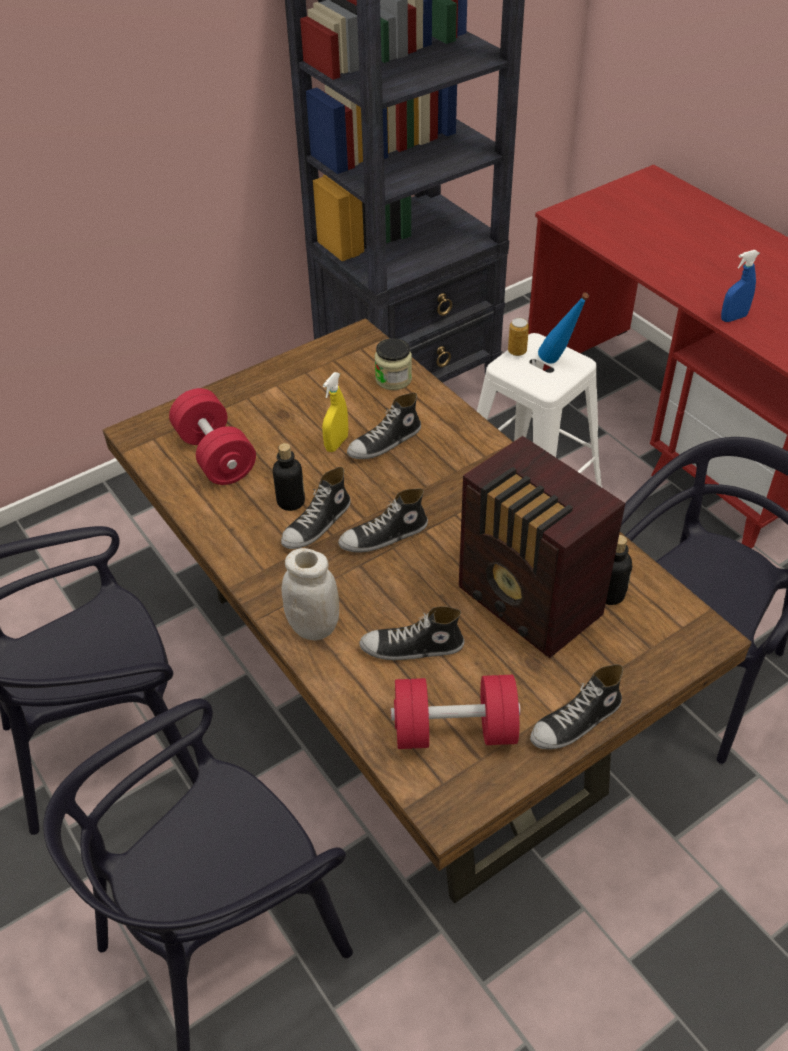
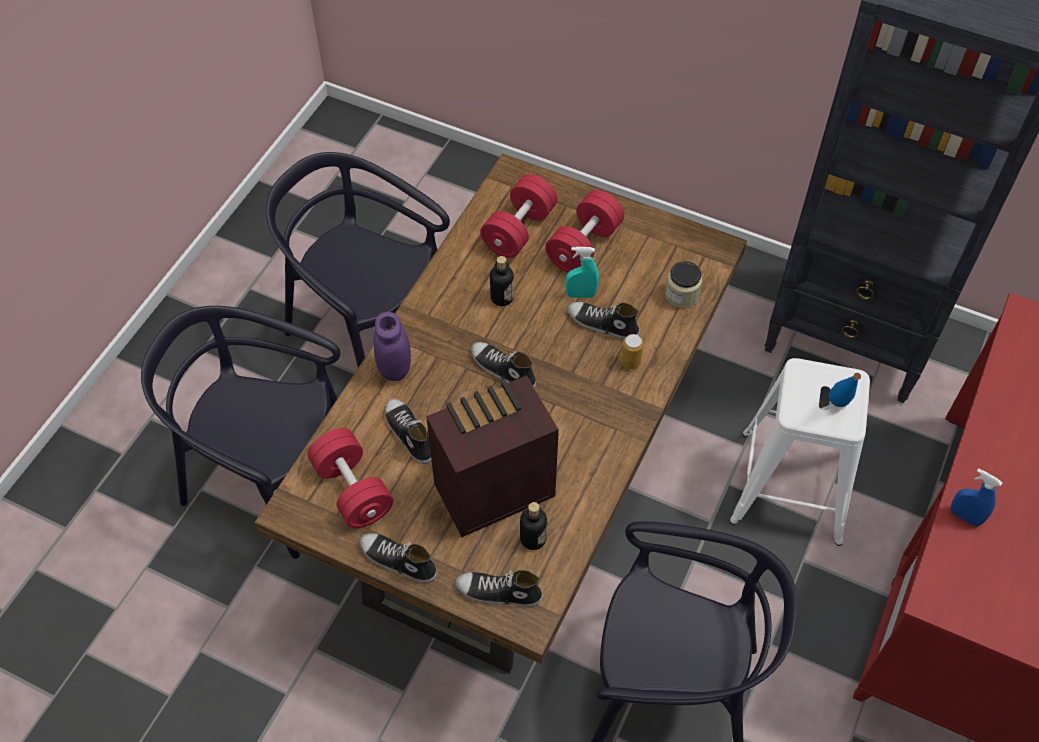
camera: 60 degrees right, 10 degrees up
shoe [281,467,351,549] -> shoe moved to [455,570,543,606]
white jar [282,548,339,641] -> purple jar [374,312,411,381]
yellow spray bottle [322,372,348,452] -> turquoise spray bottle [565,247,599,298]
radio [459,436,625,658] -> radio turned 45 degrees clockwise [426,375,559,537]
can [508,318,529,356] -> can moved to [621,334,643,369]
none -> red dumbbell [545,190,624,272]

